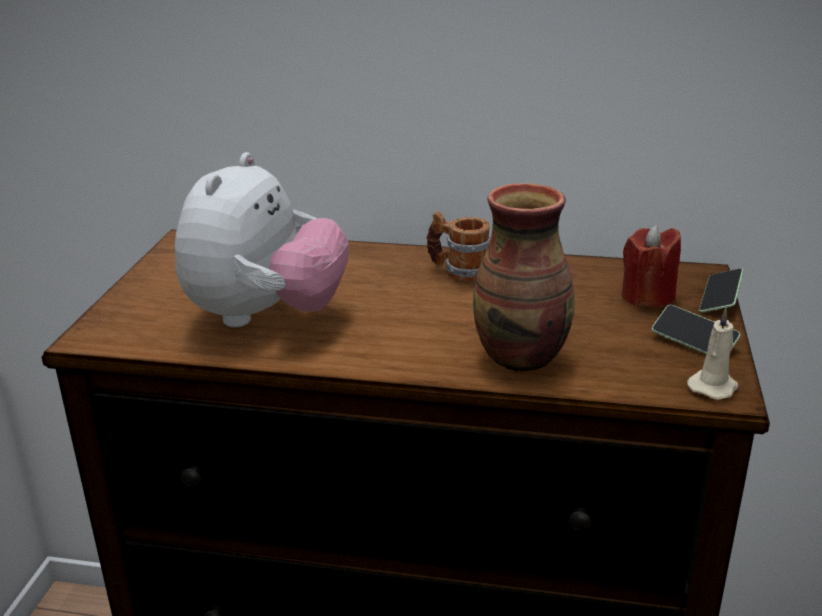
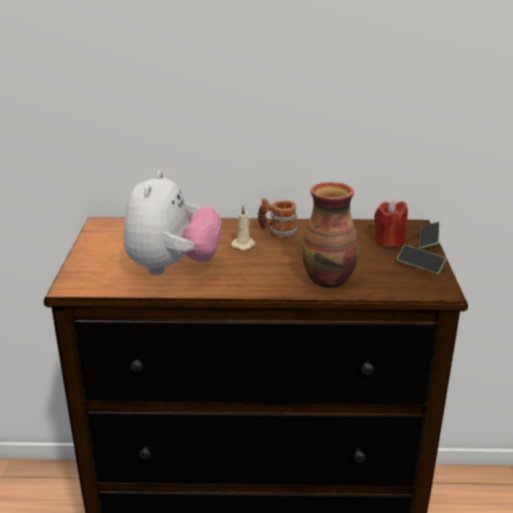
camera: 10 degrees left, 0 degrees up
beige candle [687,308,738,400] -> beige candle moved to [231,205,255,250]

